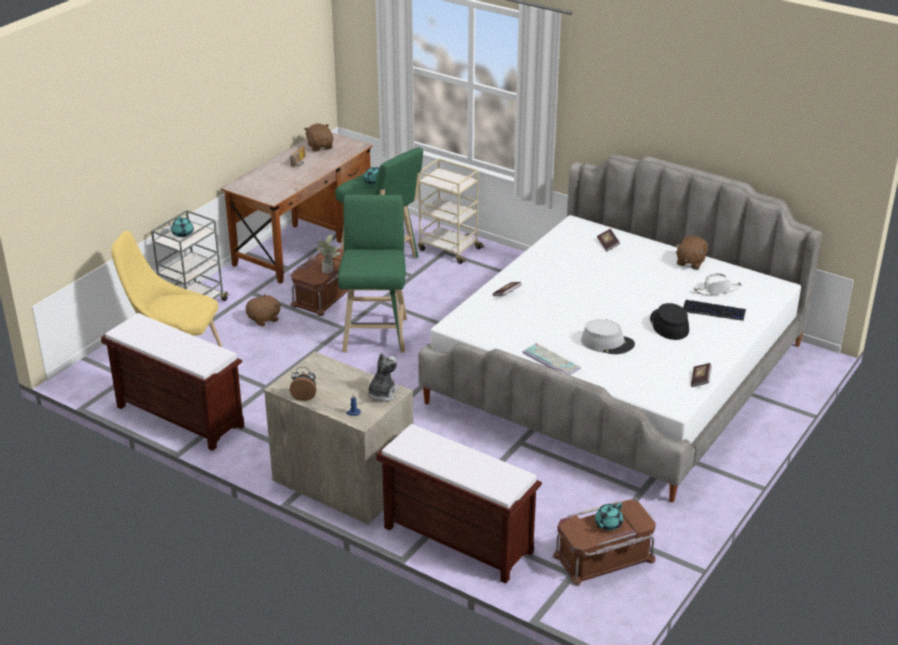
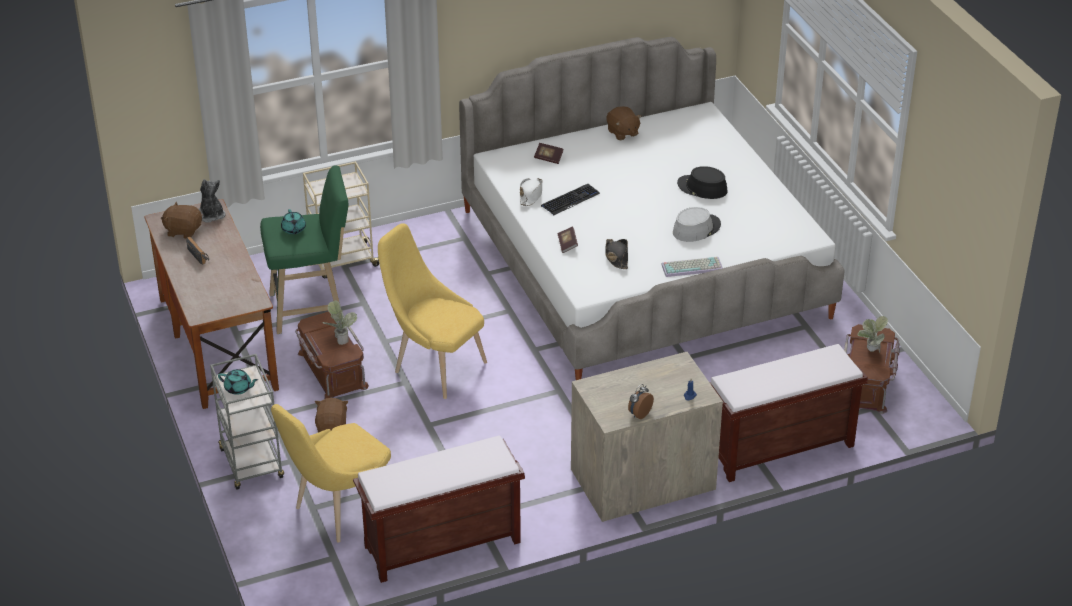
camera: 55 degrees left, 5 degrees up
green stool [338,195,407,353] -> yellow chair [378,223,487,399]
plush toy [368,353,399,402] -> plush toy moved to [198,179,226,223]
turquoise teapot [595,502,623,530] -> potted plant [857,316,888,353]
keyboard [683,300,746,321] -> keyboard moved to [541,184,600,215]
book [691,363,712,387] -> none
white hat [694,273,742,295] -> white hat moved to [520,178,543,206]
none -> black hat [605,239,628,269]

